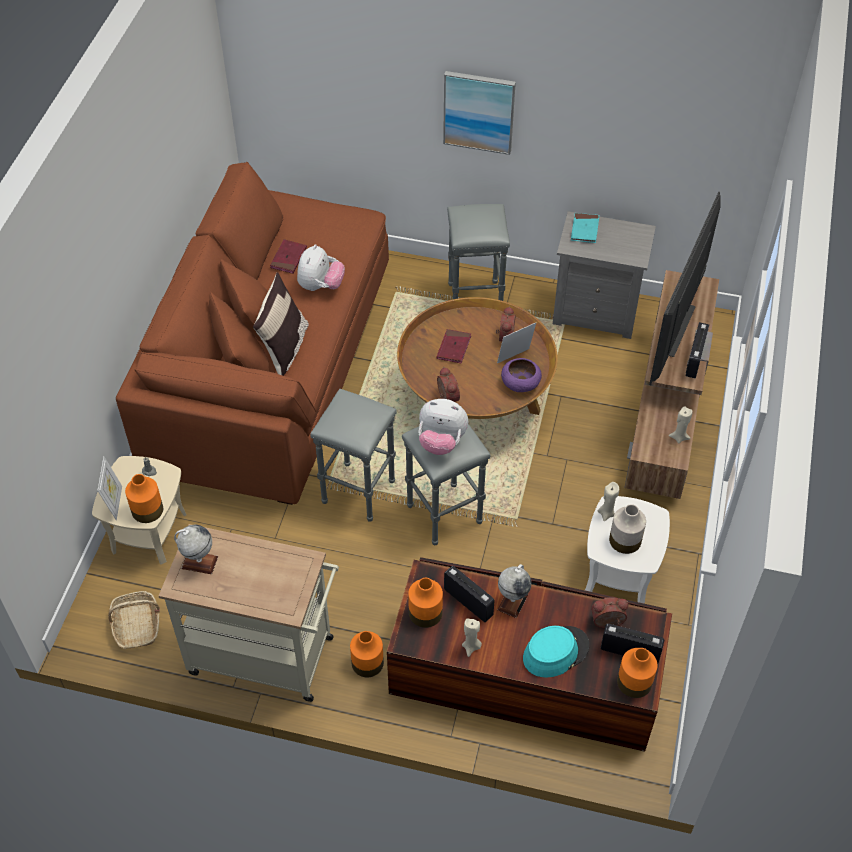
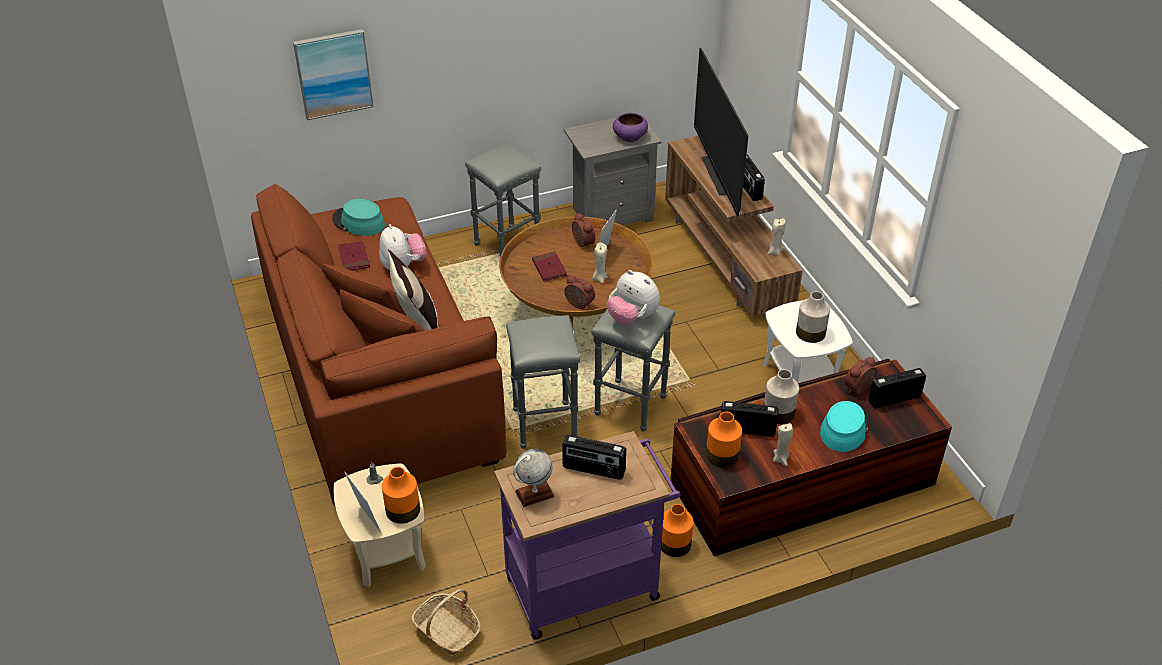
camera: 35 degrees left, 10 degrees down
beige cart [159,524,339,702] -> purple cart [494,431,681,640]
plush toy [418,399,468,455] -> plush toy turned 60 degrees clockwise [607,270,660,324]
picture [443,71,516,155] -> picture moved to [293,29,374,120]
globe [497,564,531,618] -> beige vase [764,369,799,424]
purple bowl [501,358,542,392] -> purple bowl moved to [613,113,648,142]
turquoise book [571,213,599,243] -> none
beige candle [598,482,619,521] -> beige candle moved to [592,243,608,284]
orange vase [617,648,658,698] -> none
none -> turquoise hat [332,199,385,236]
none -> radio [562,435,626,480]

